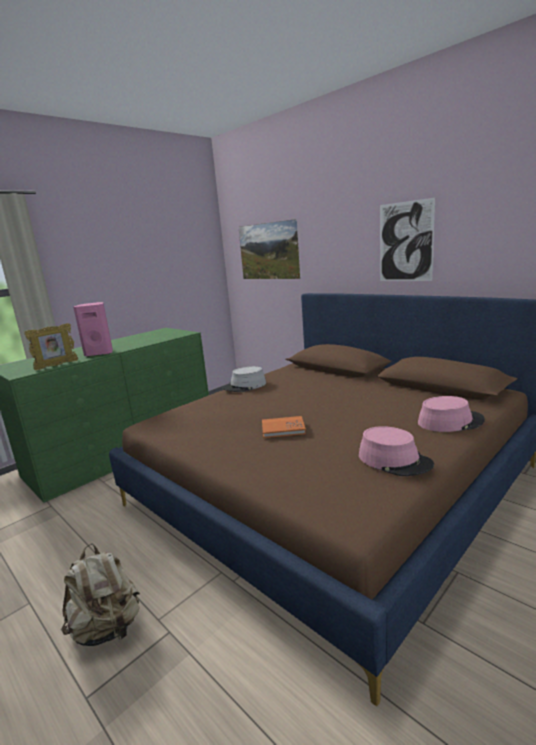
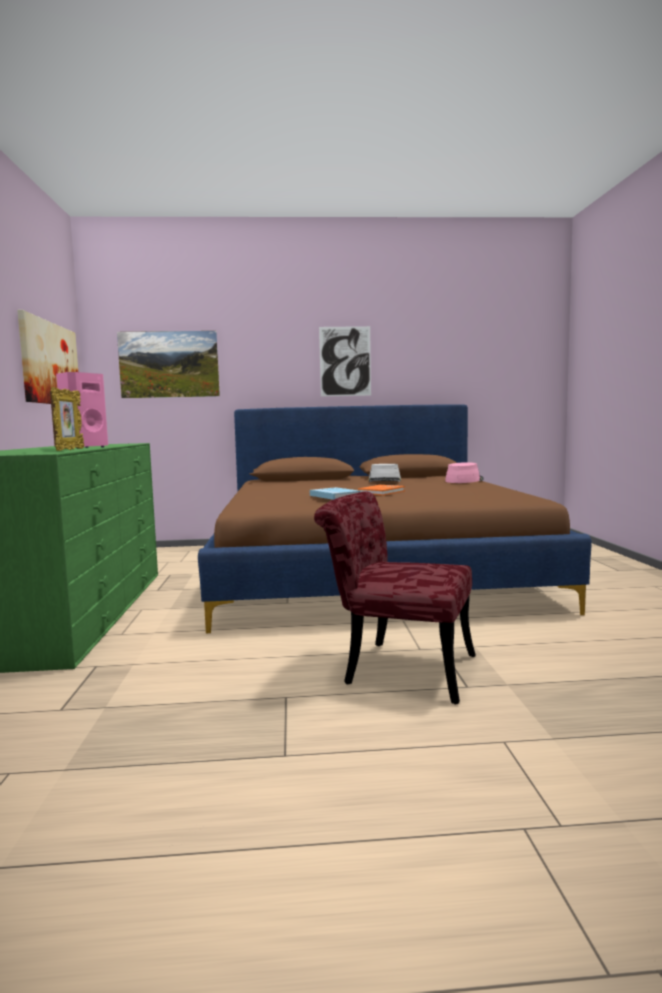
camera: 50 degrees left, 10 degrees down
beige backpack [61,543,140,646] -> red chair [314,491,476,704]
grey hat [222,366,266,392] -> grey hat moved to [368,464,401,482]
pink hat [359,426,434,476] -> none
none -> picture [17,310,78,404]
none -> blue book [310,487,360,500]

